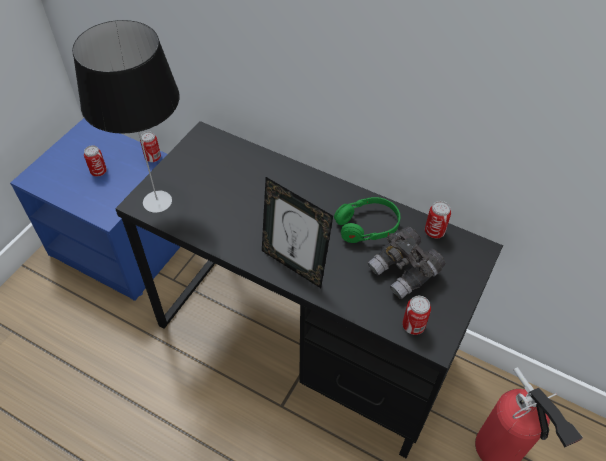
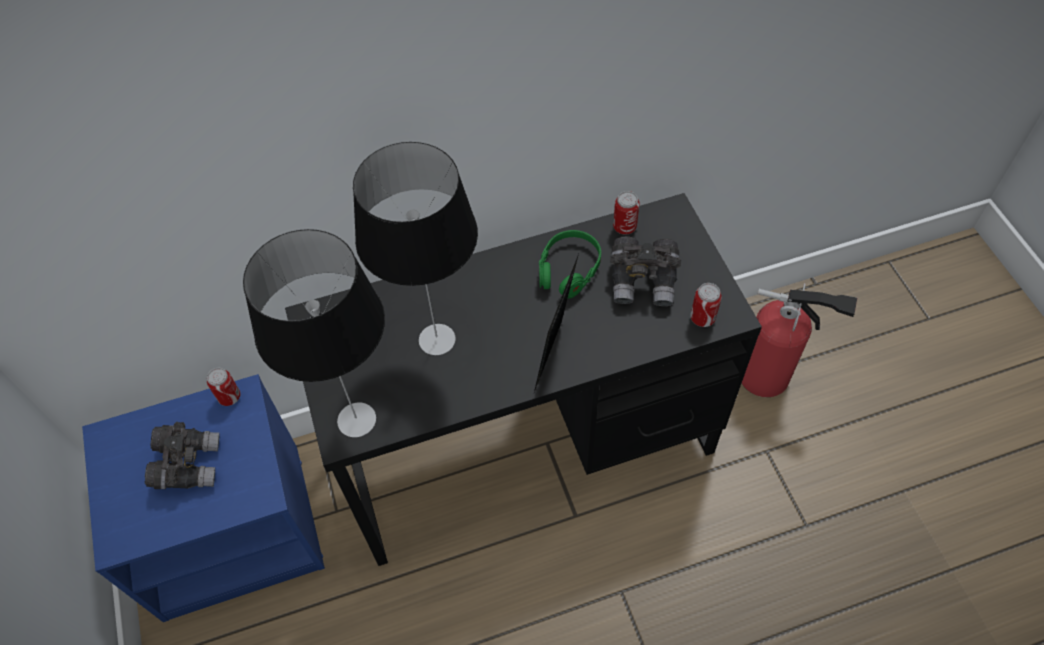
camera: 45 degrees left, 5 degrees up
can [84,145,107,176] -> grey binoculars [145,422,220,489]
picture frame [262,177,333,288] -> picture frame turned 120 degrees clockwise [534,254,579,392]
none -> table lamp [353,142,478,355]

